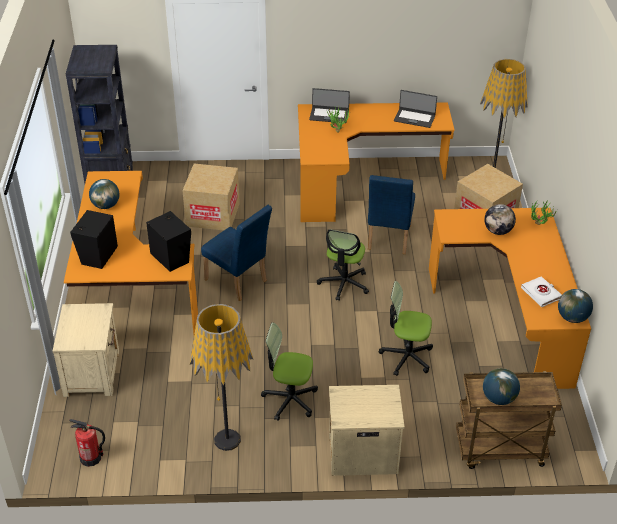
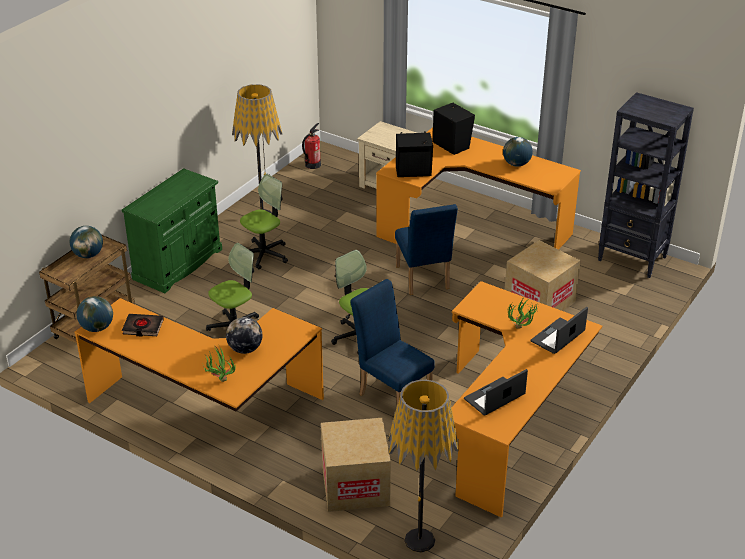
camera: 125 degrees right, 5 degrees down
blue chair [201,205,272,301] -> blue chair turned 90 degrees counterclockwise [395,204,458,295]
beige nightstand [329,385,405,476] -> green cabinet [122,168,222,293]
white book [521,276,562,307] -> black book [122,314,164,337]

